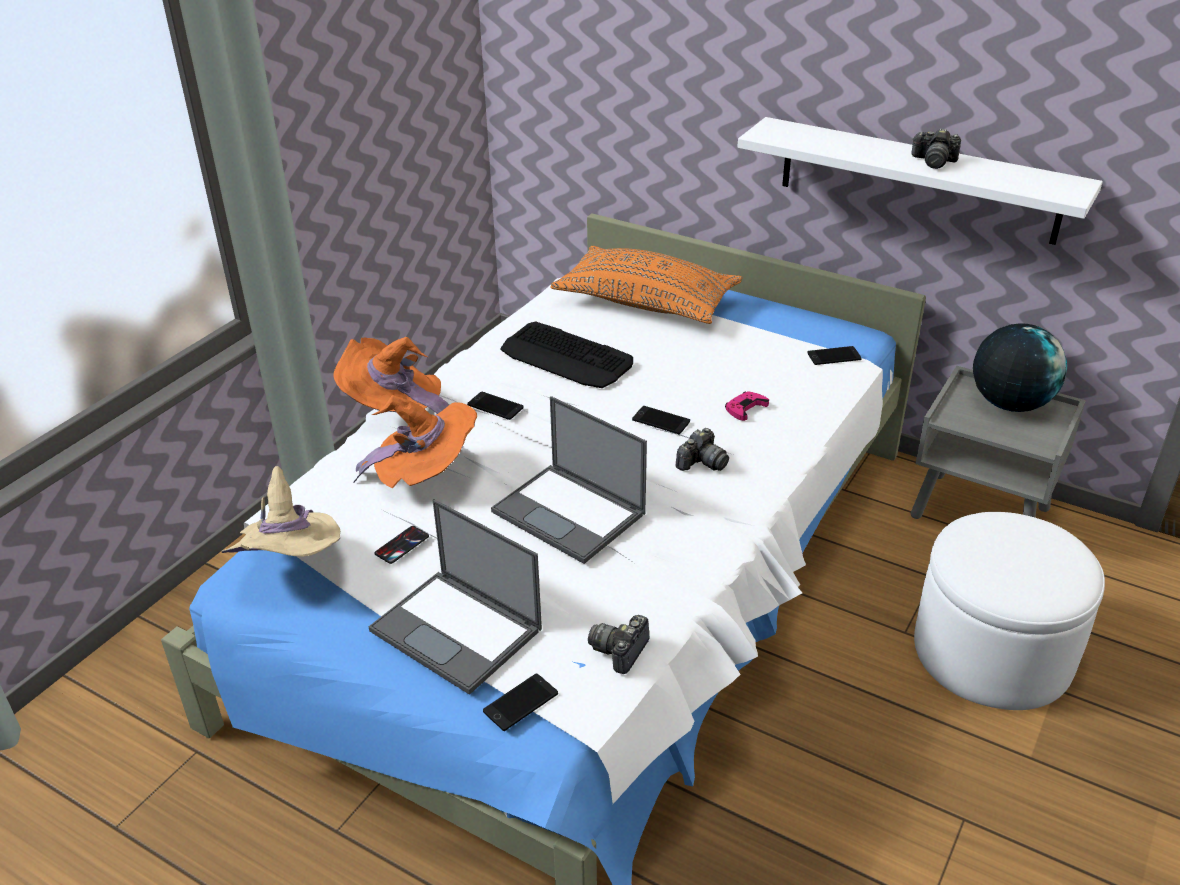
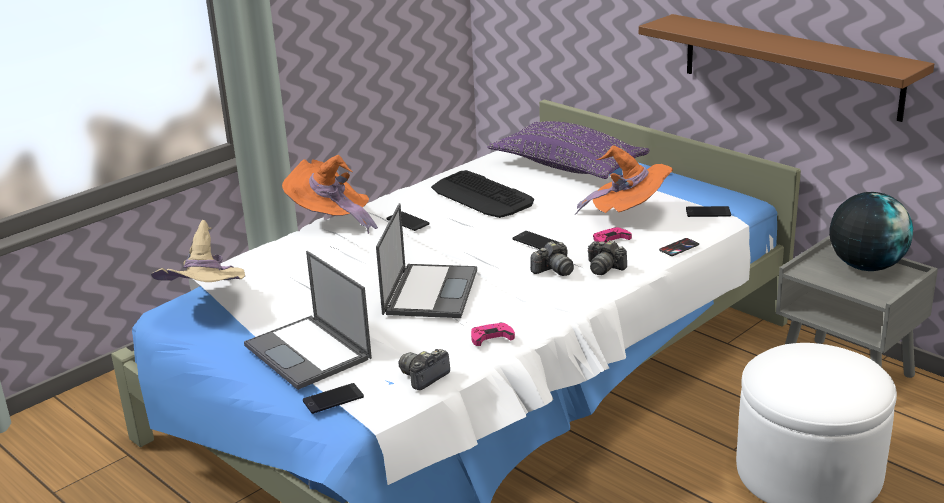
camera: 15 degrees right, 10 degrees down
orange hat [353,395,477,488] -> orange hat moved to [575,145,673,215]
phone [375,526,429,564] -> phone moved to [659,238,699,256]
laptop [491,396,647,564] -> laptop turned 135 degrees counterclockwise [376,203,477,318]
orange pillow [550,246,743,324] -> purple pillow [487,121,650,179]
white shelf [737,117,1103,245] -> brown shelf [639,14,934,122]
camera [911,128,961,169] -> camera moved to [588,240,627,275]
none -> pink game controller [471,322,515,346]

